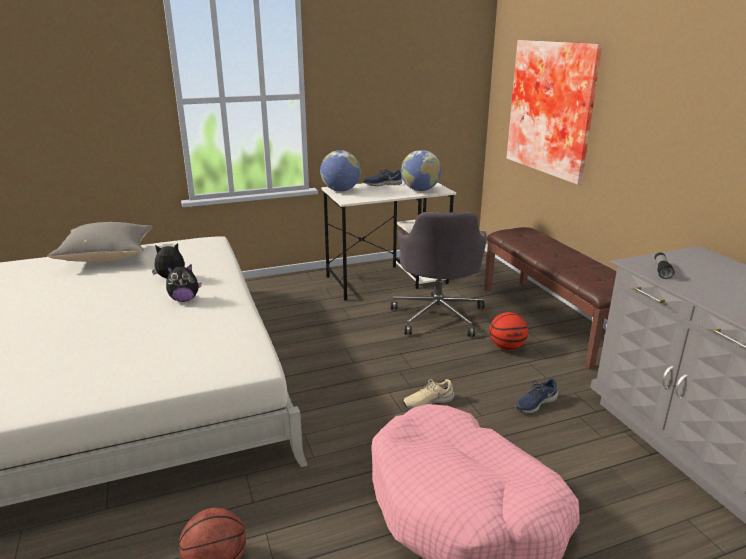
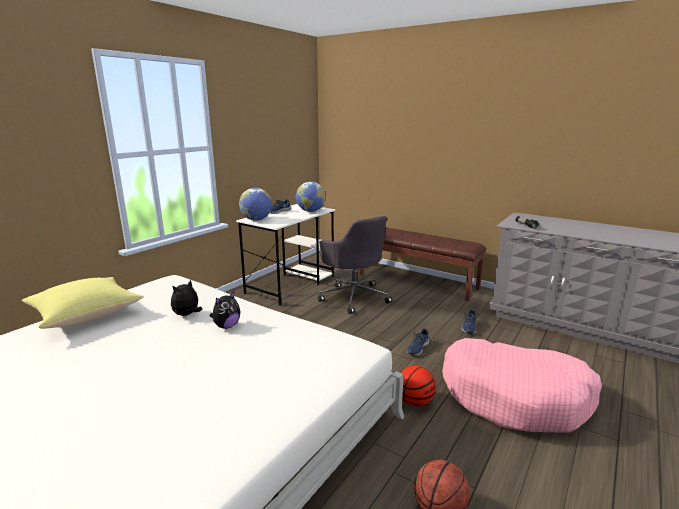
camera: 35 degrees left, 5 degrees down
grey pillow [48,222,153,262] -> yellow pillow [22,277,144,329]
beige shoe [403,379,455,409] -> blue shoe [407,329,430,356]
basketball [489,312,528,350] -> basketball moved to [400,366,436,407]
picture [507,40,602,185] -> none

